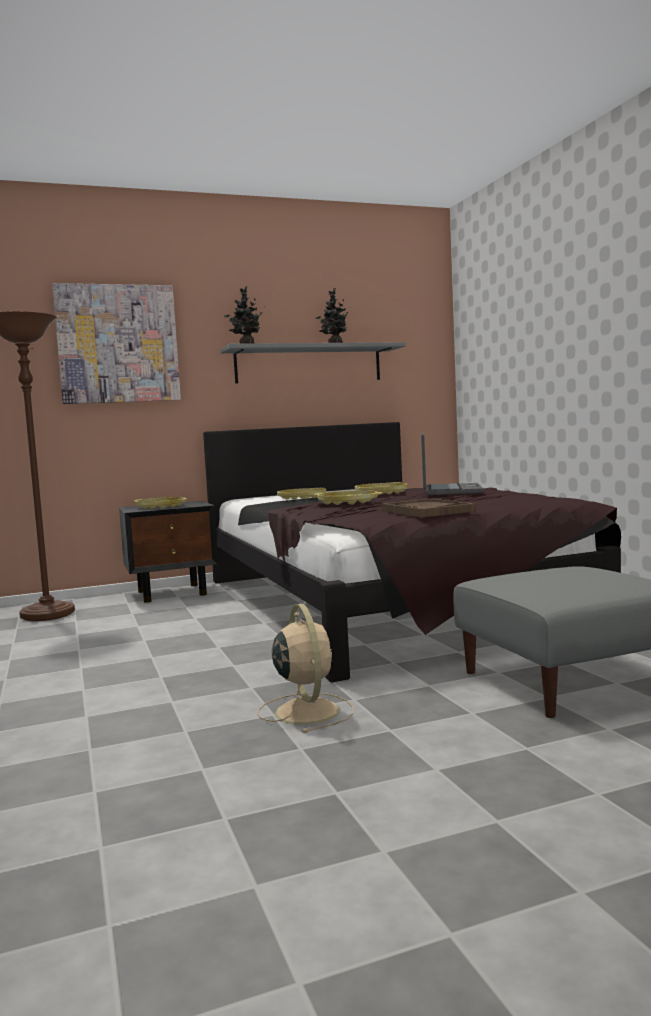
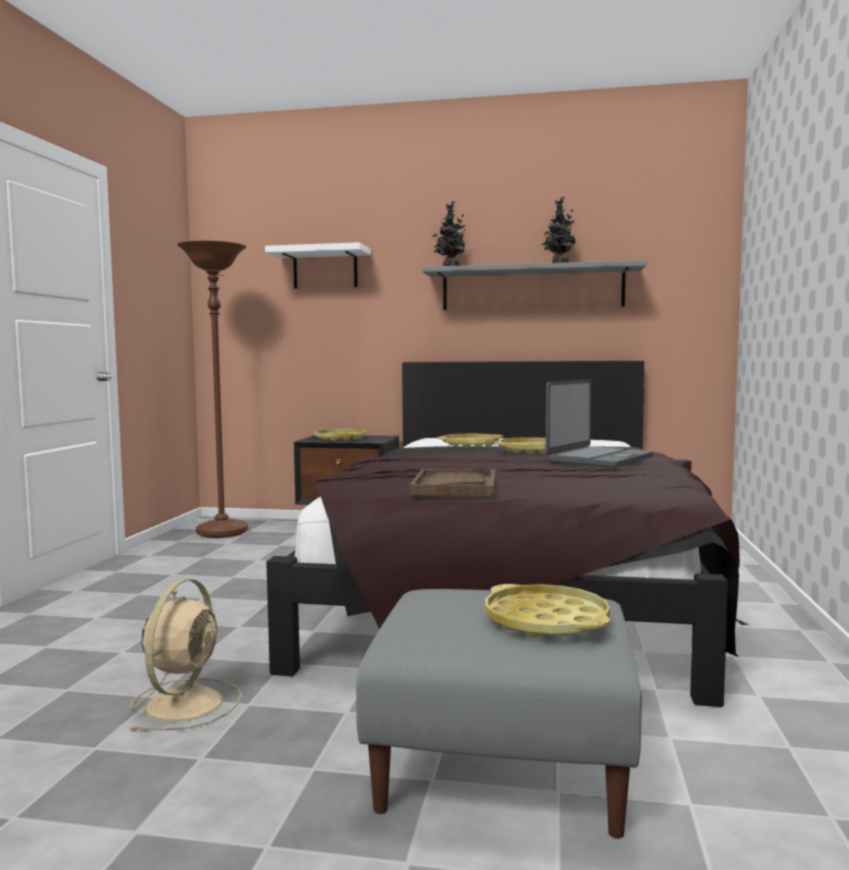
camera: 30 degrees right, 0 degrees up
picture [52,283,181,404] -> white shelf [265,242,371,289]
yellow tray [314,490,382,505] -> yellow tray moved to [485,584,610,638]

